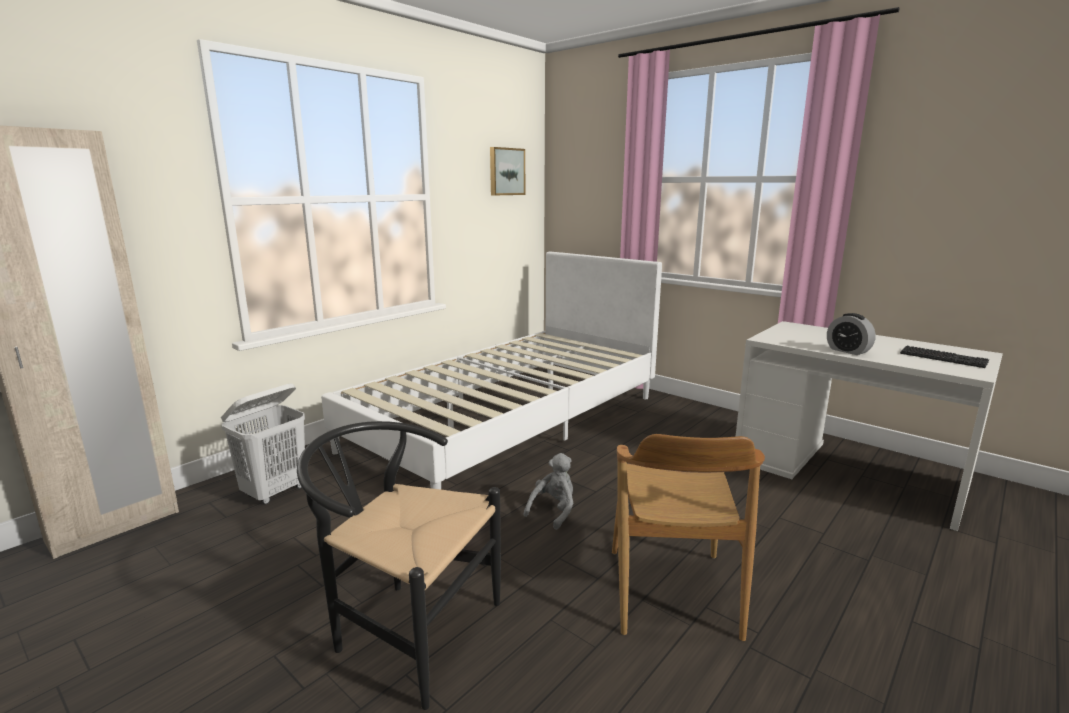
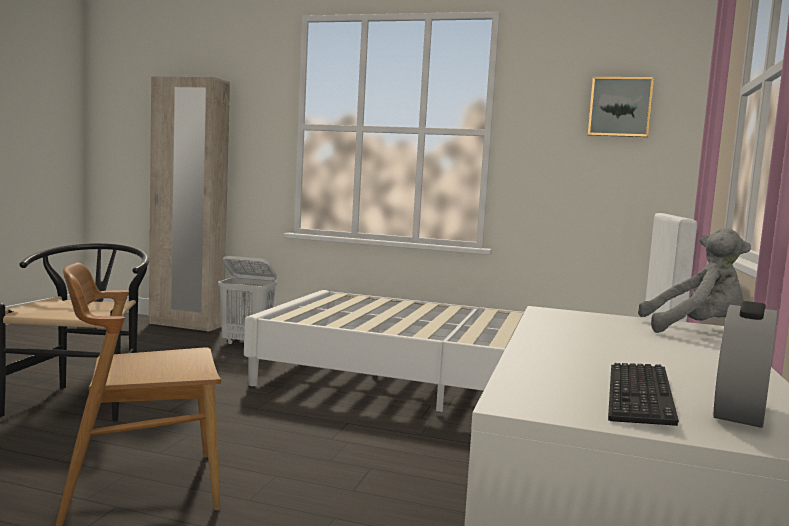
camera: 65 degrees right, 10 degrees down
grey plush toy [524,453,573,530] -> grey plush toy moved to [638,228,751,333]
alarm clock [827,313,876,355] -> alarm clock moved to [714,301,778,428]

